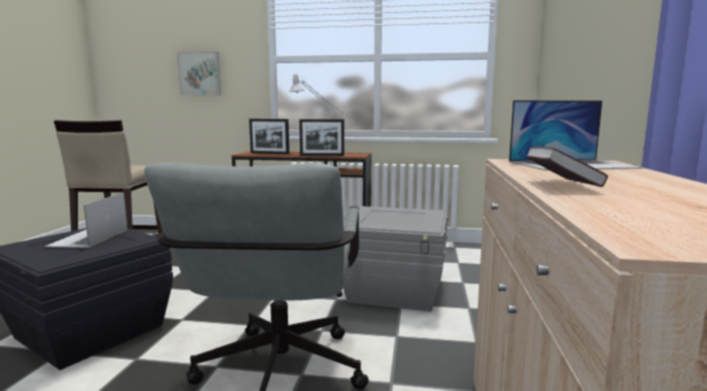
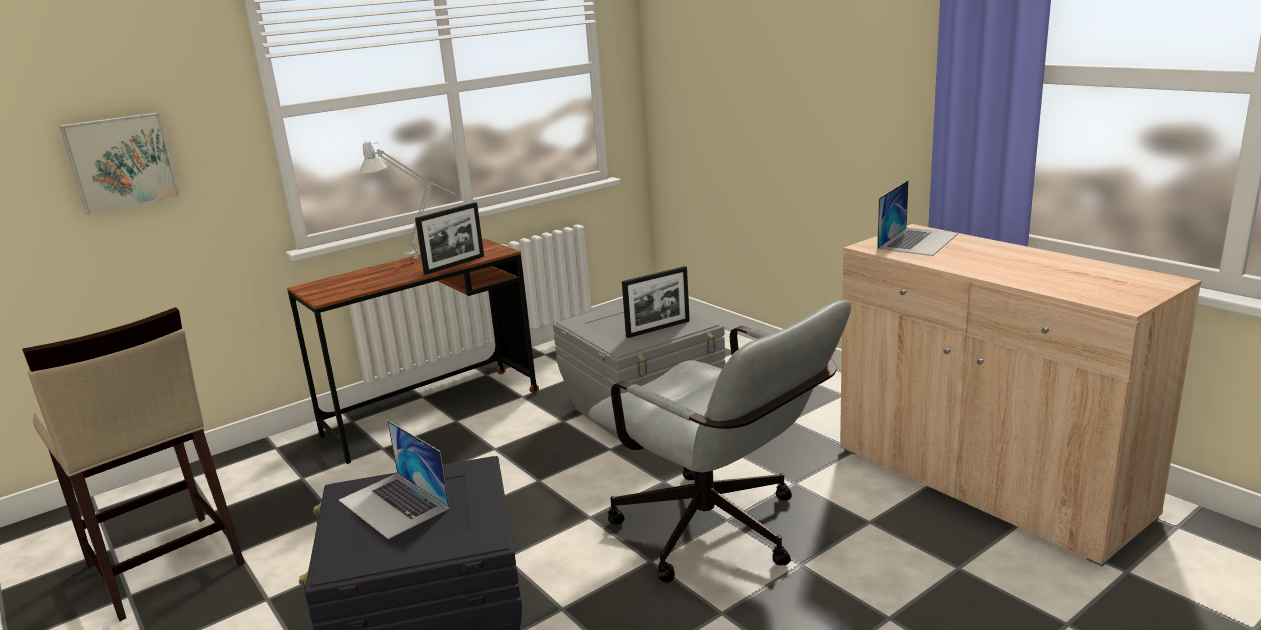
camera: 45 degrees left, 10 degrees up
picture frame [249,119,289,154] -> picture frame moved to [622,266,690,338]
book [525,146,608,187] -> none

